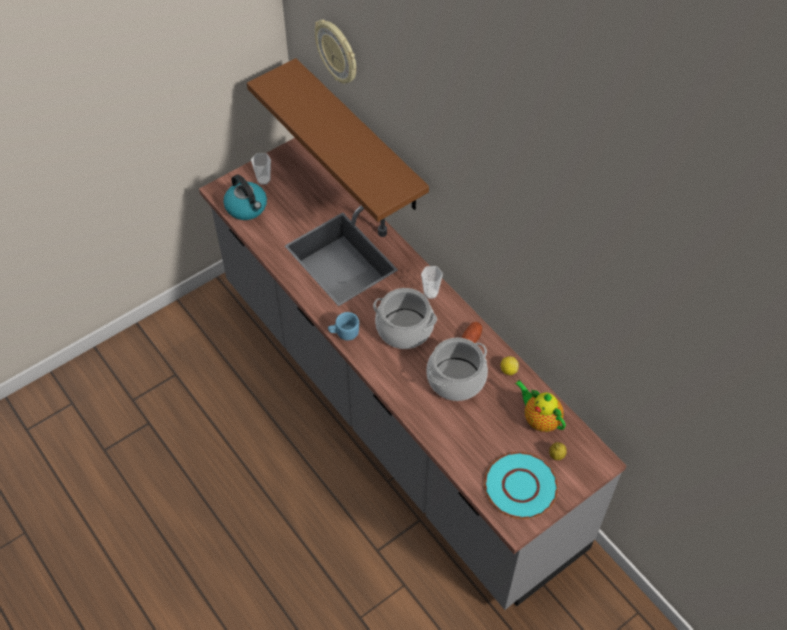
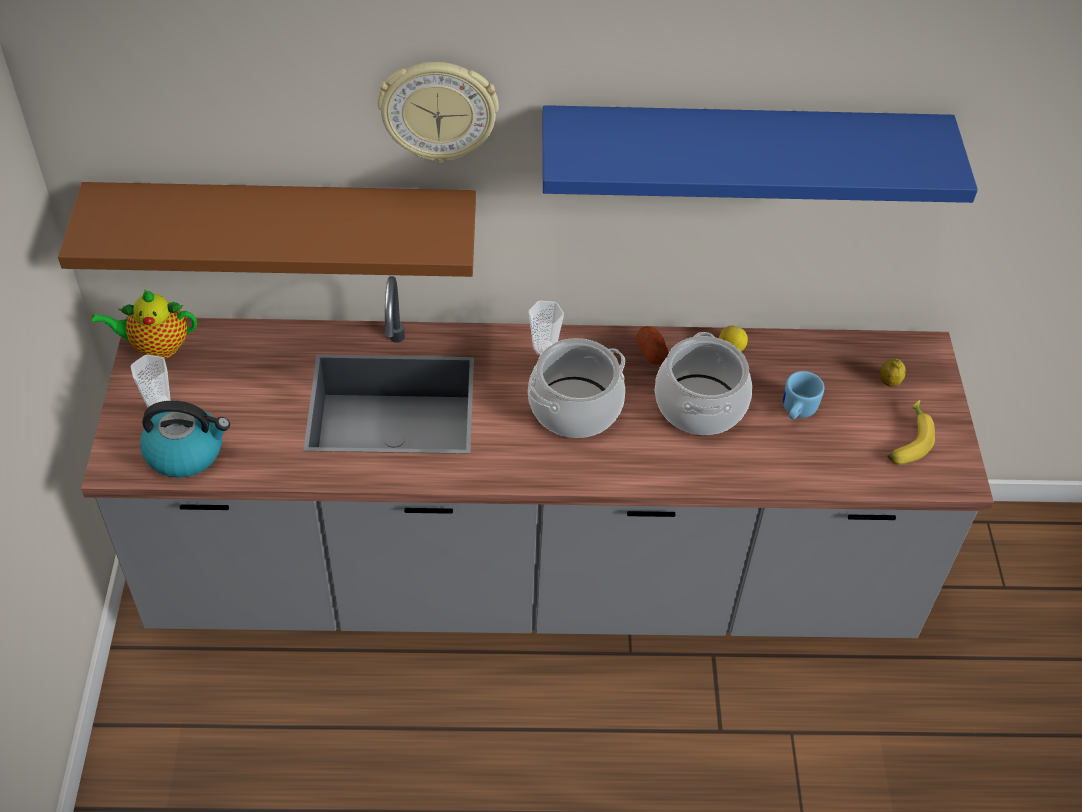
camera: 55 degrees left, 5 degrees down
wall clock [315,20,356,84] -> wall clock moved to [378,62,499,163]
blue mug [328,312,359,341] -> blue mug moved to [783,371,824,419]
turquoise plate [484,452,558,519] -> banana [887,400,935,465]
teapot [515,380,566,432] -> teapot moved to [91,290,197,359]
none -> blue shelf [542,105,978,203]

